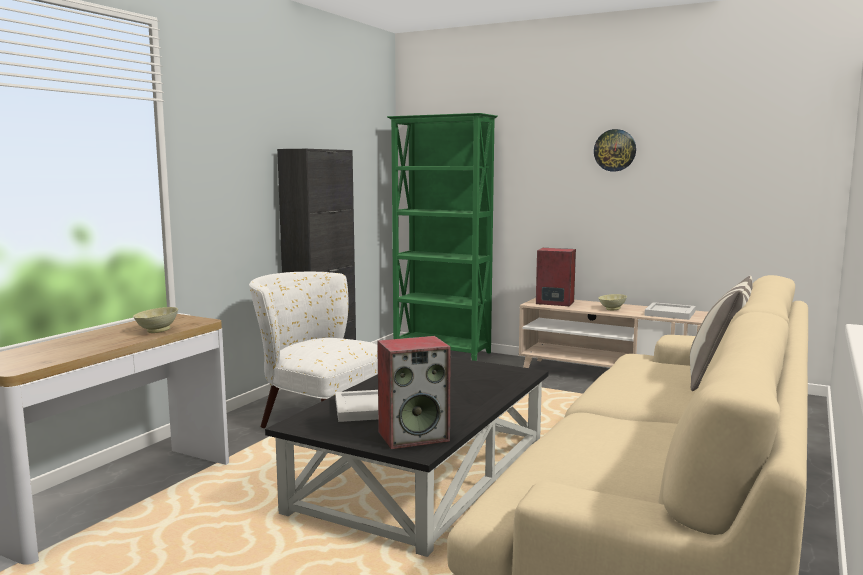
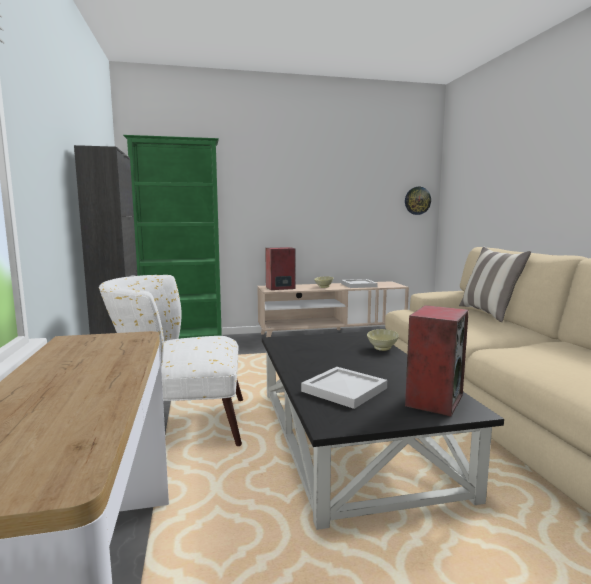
camera: 40 degrees left, 0 degrees up
beige bowl [133,307,178,333] -> beige bowl moved to [367,329,399,351]
wall clock [594,129,636,171] -> wall clock moved to [405,187,431,215]

